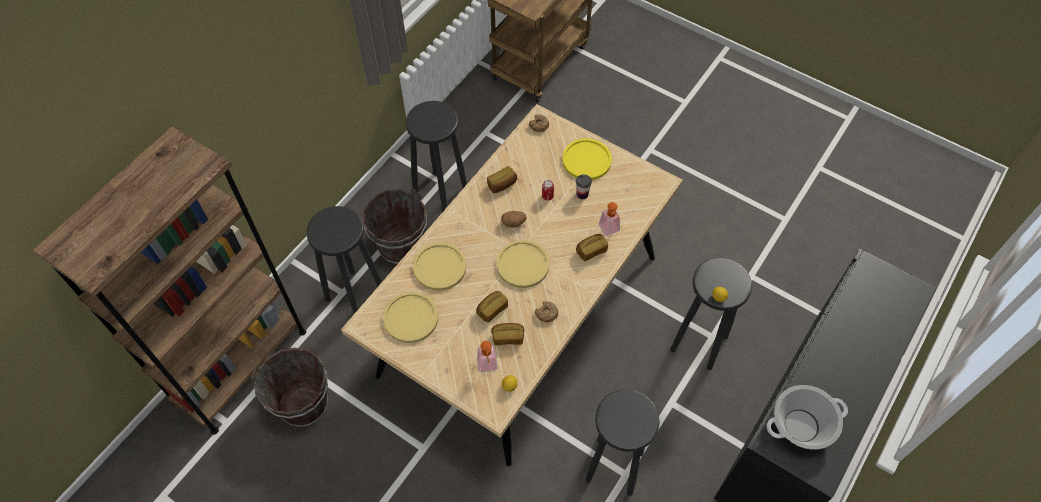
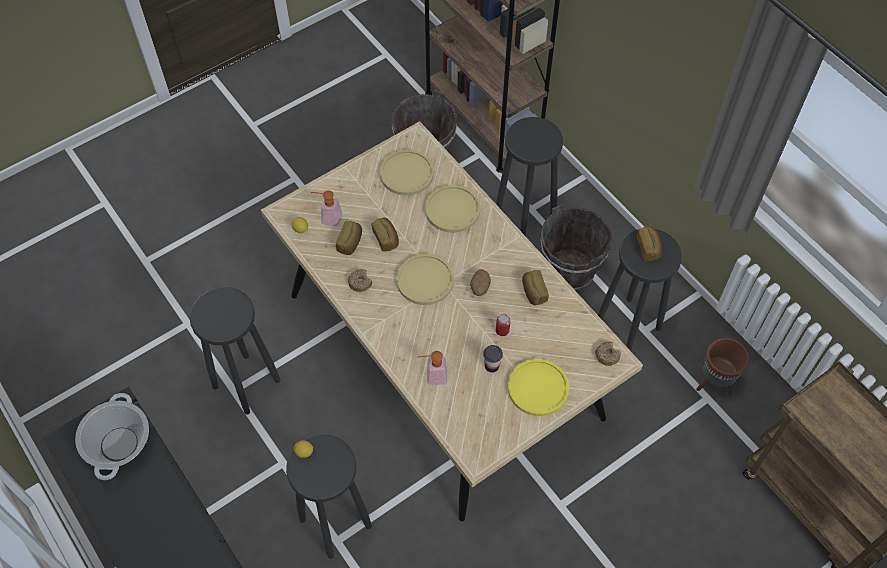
camera: 110 degrees right, 0 degrees up
bread [576,234,608,261] -> bread moved to [637,227,662,261]
none -> brown planter [696,338,749,396]

